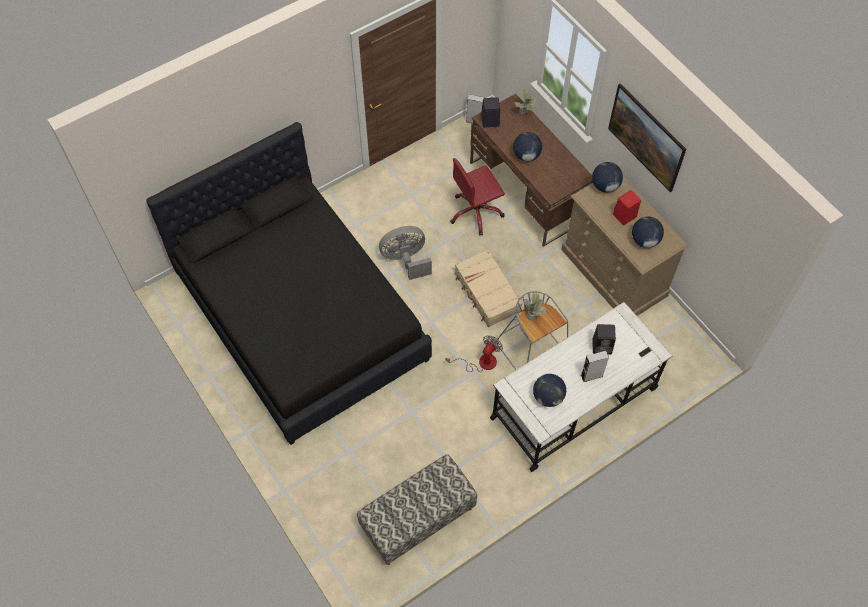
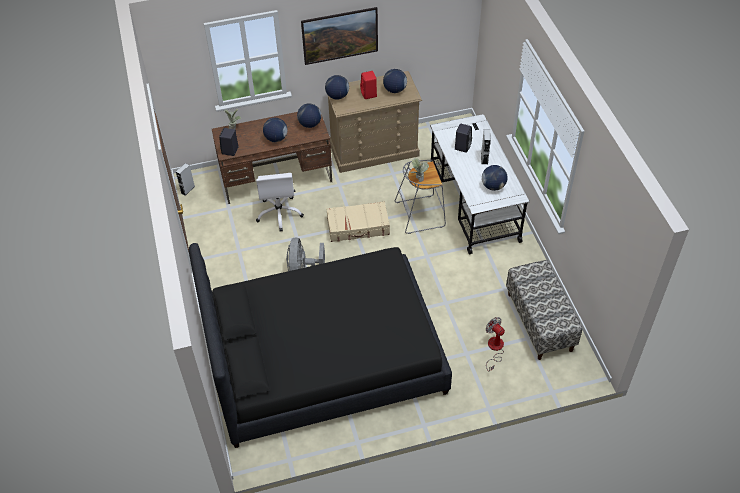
camera: 70 degrees left, 10 degrees down
fan [446,335,503,372] -> fan moved to [486,317,505,372]
red office chair [450,158,505,236] -> white office chair [256,173,304,231]
none -> globe [297,103,321,128]

